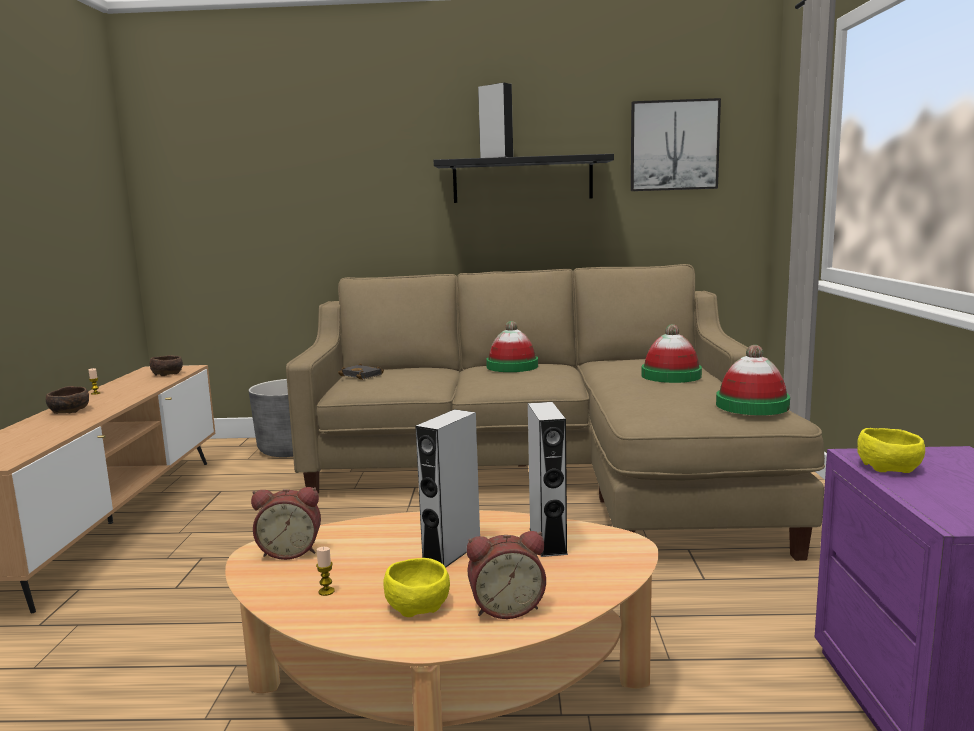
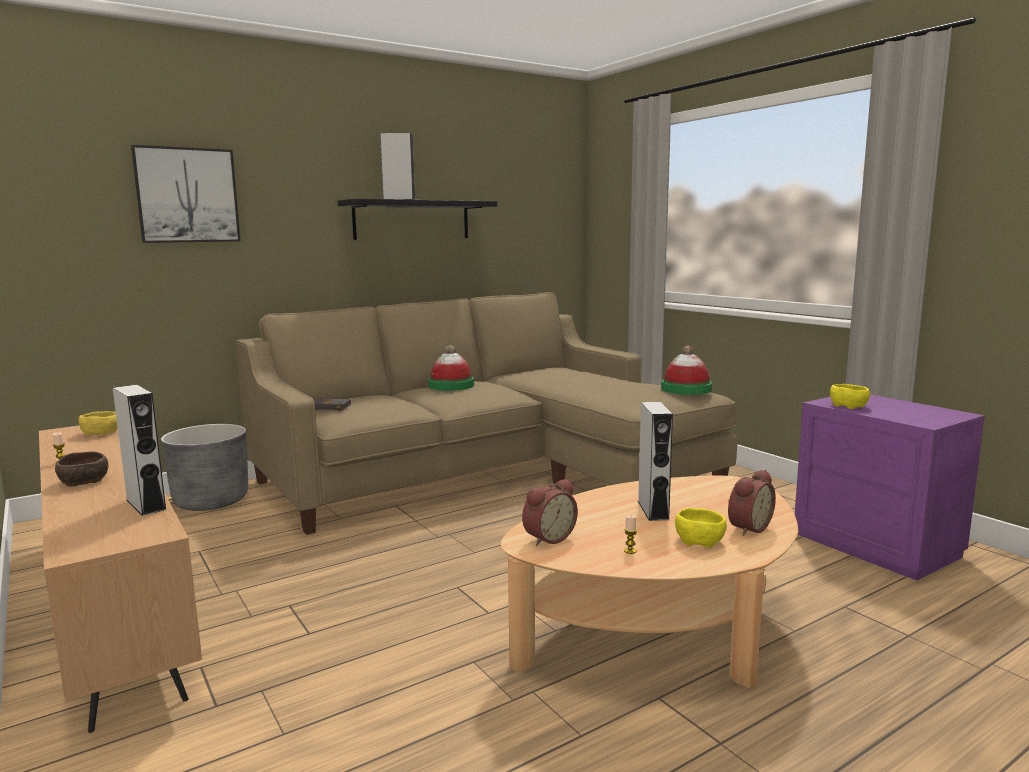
camera: 35 degrees left, 0 degrees up
brown bowl [149,355,183,376] -> yellow bowl [78,411,118,437]
grey speaker [528,402,568,557] -> grey speaker moved to [113,385,167,516]
picture [631,98,721,191] -> picture moved to [131,145,241,243]
hat [641,324,702,383] -> none

